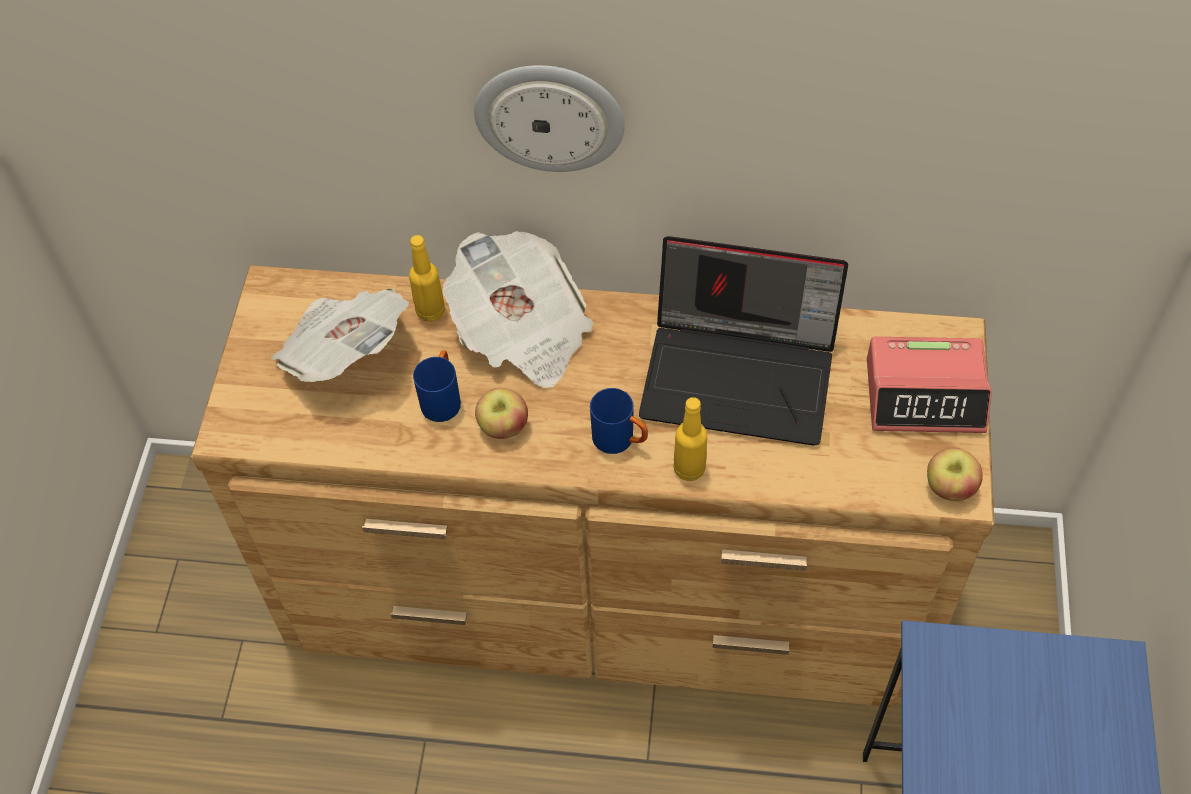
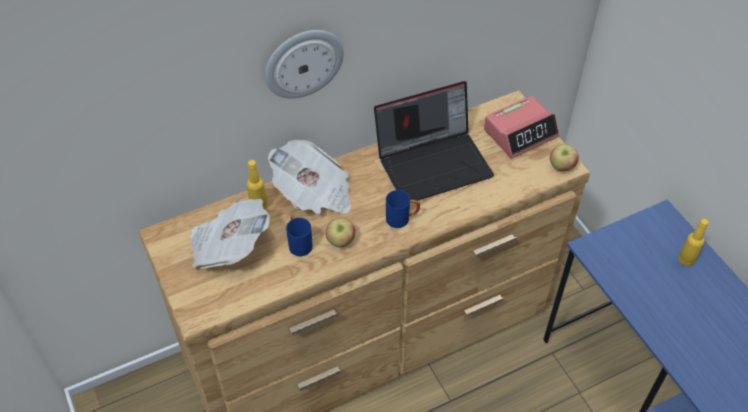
camera: 35 degrees left, 5 degrees down
yellow bottle [673,397,707,481] -> yellow bottle moved to [678,219,709,266]

